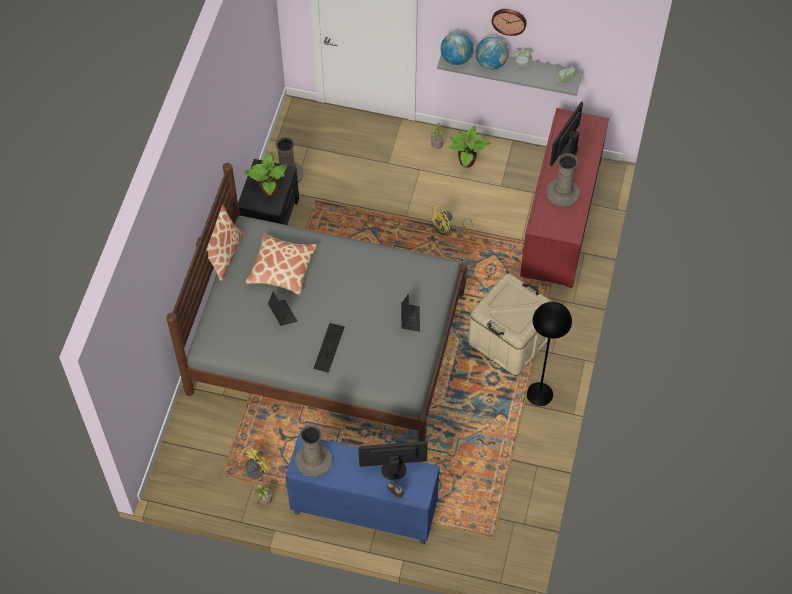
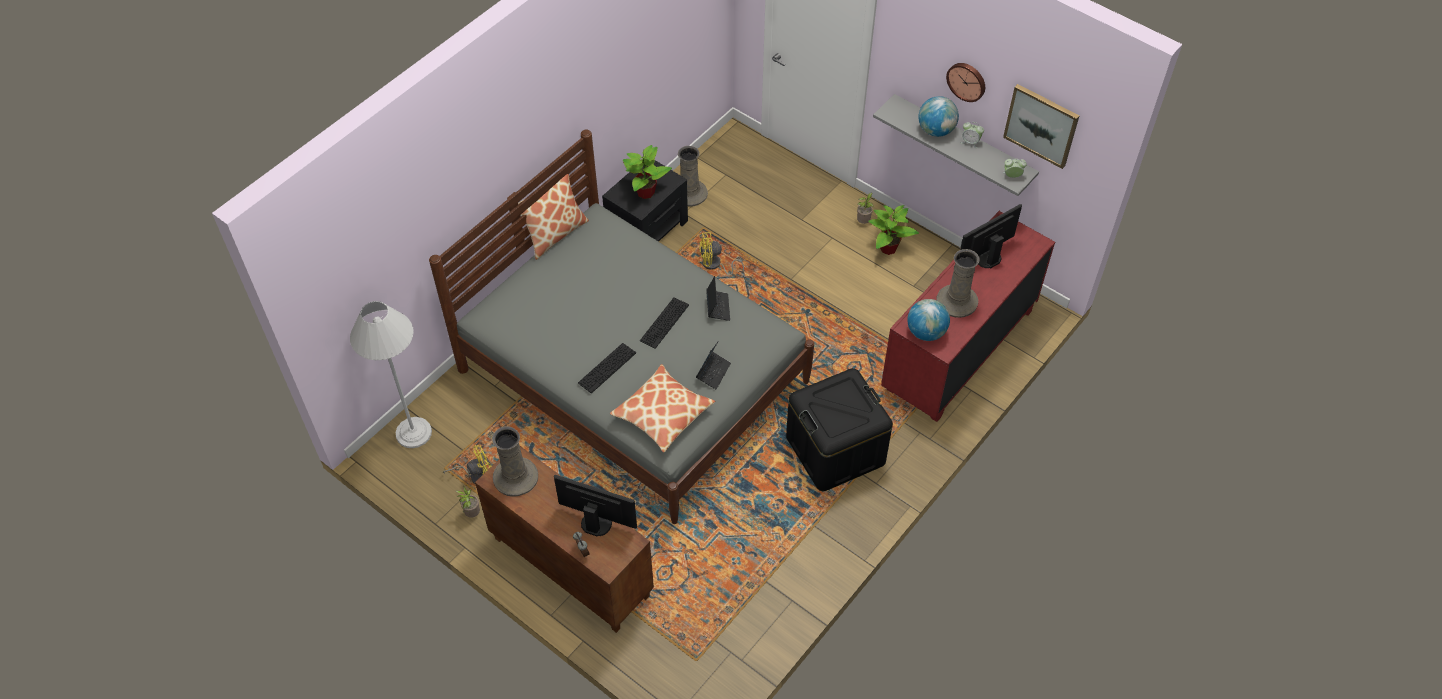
camera: 25 degrees right, 5 degrees down
pillow [245,233,317,295] -> pillow moved to [610,364,715,453]
laptop [268,292,297,326] -> laptop moved to [706,276,730,321]
blue cabinet [285,434,440,544] -> brown cabinet [475,446,654,633]
yellow fan [429,205,473,235] -> yellow fan moved to [699,232,744,276]
globe [441,32,473,65] -> globe moved to [907,299,950,341]
beige storage box [468,273,553,375] -> black storage box [786,368,893,491]
black floor lamp [527,302,572,406] -> none
none -> white floor lamp [350,301,432,448]
none -> keyboard [640,297,689,349]
none -> picture [1003,84,1079,169]

